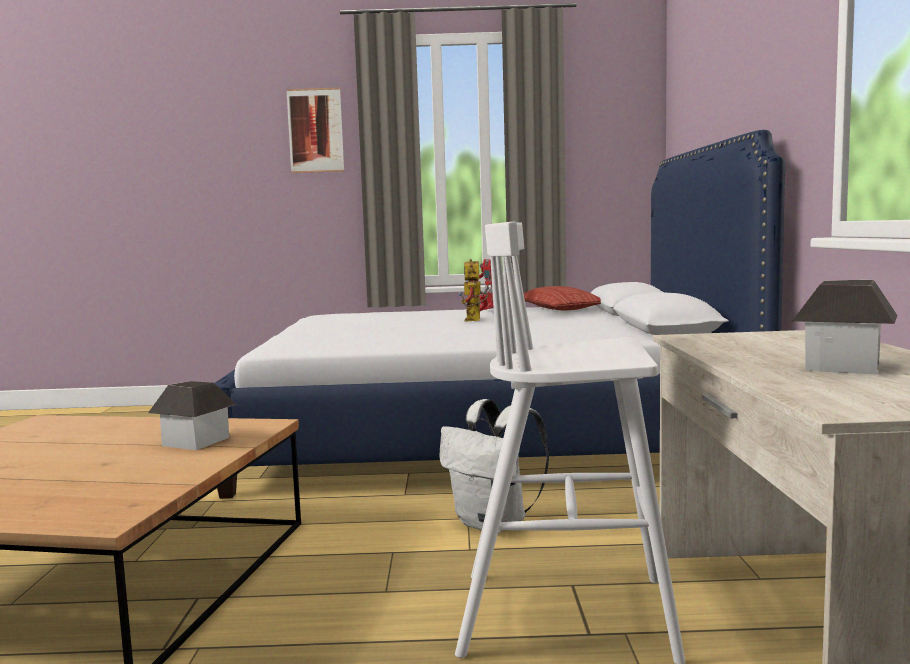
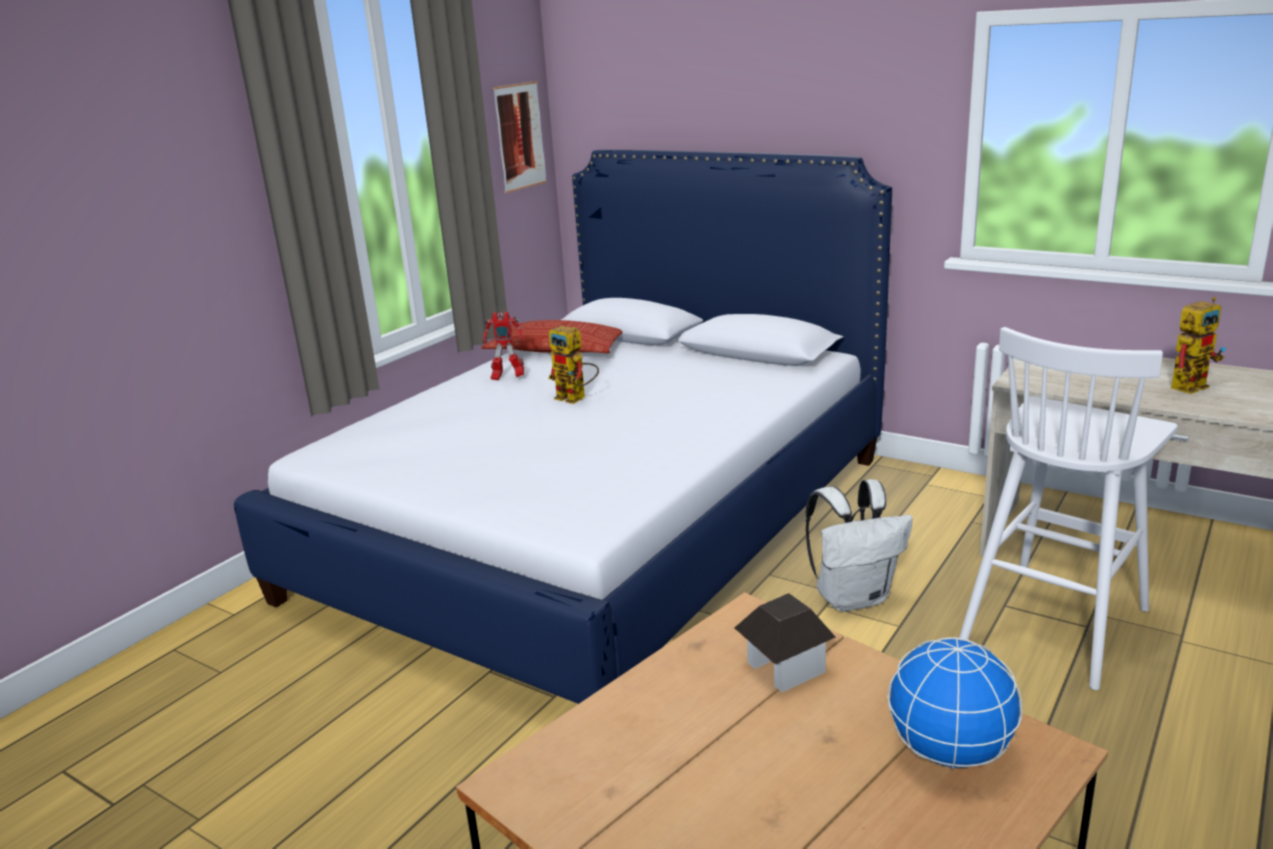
camera: 55 degrees left, 15 degrees up
picture [286,88,344,173] -> picture moved to [493,81,547,193]
toy house [792,280,898,374] -> toy robot [1171,297,1225,394]
none -> globe [887,637,1022,770]

